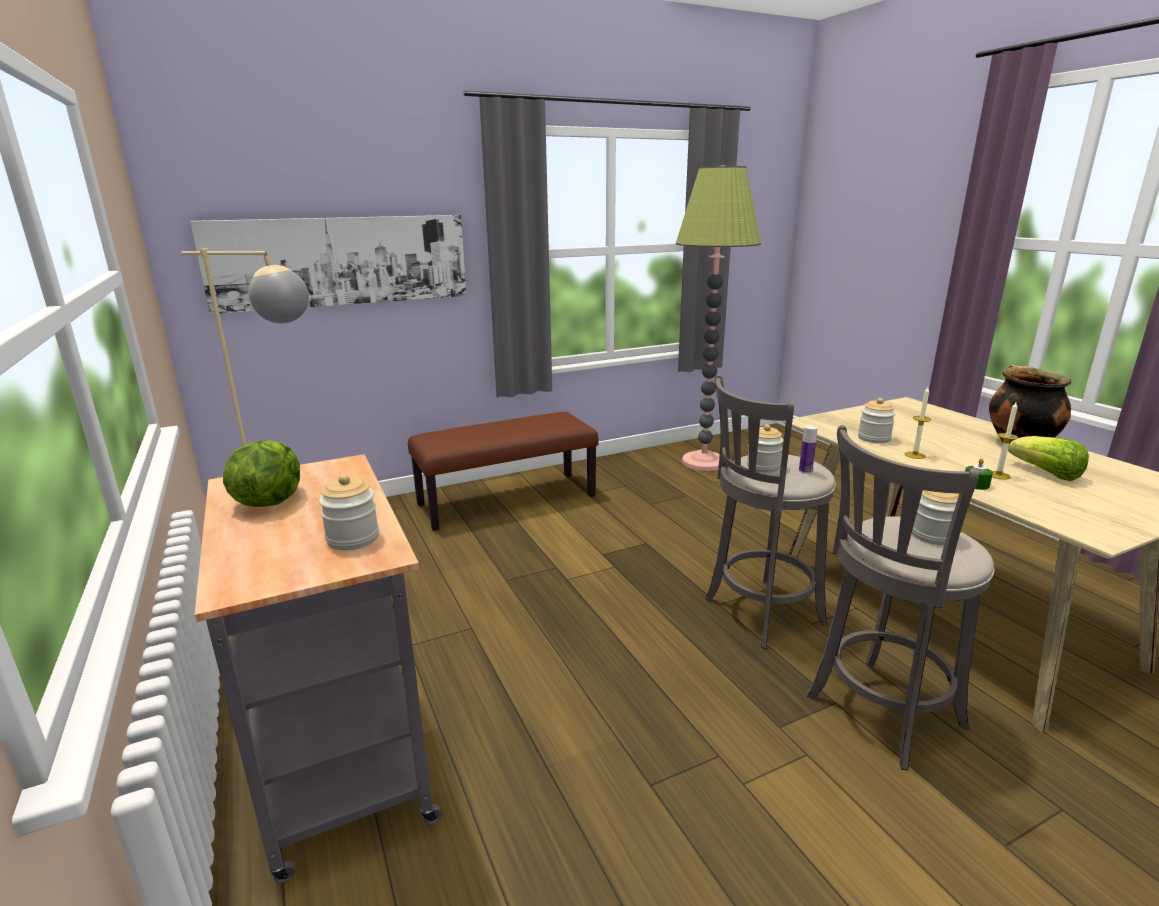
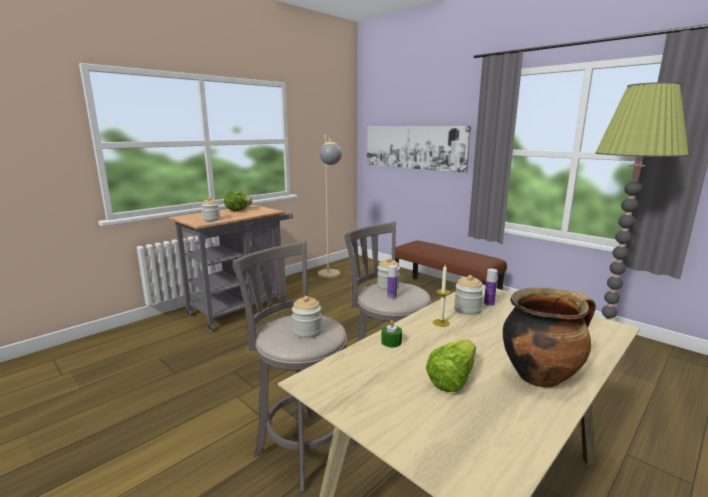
camera: 70 degrees right, 5 degrees down
candle [992,402,1018,480] -> none
none -> bottle [484,269,498,306]

